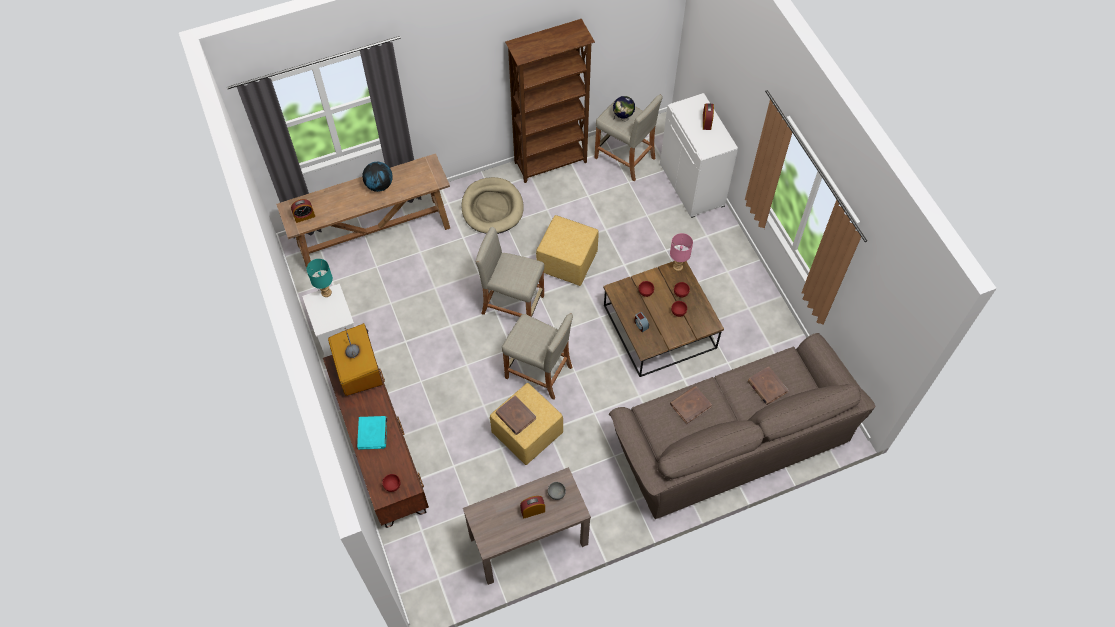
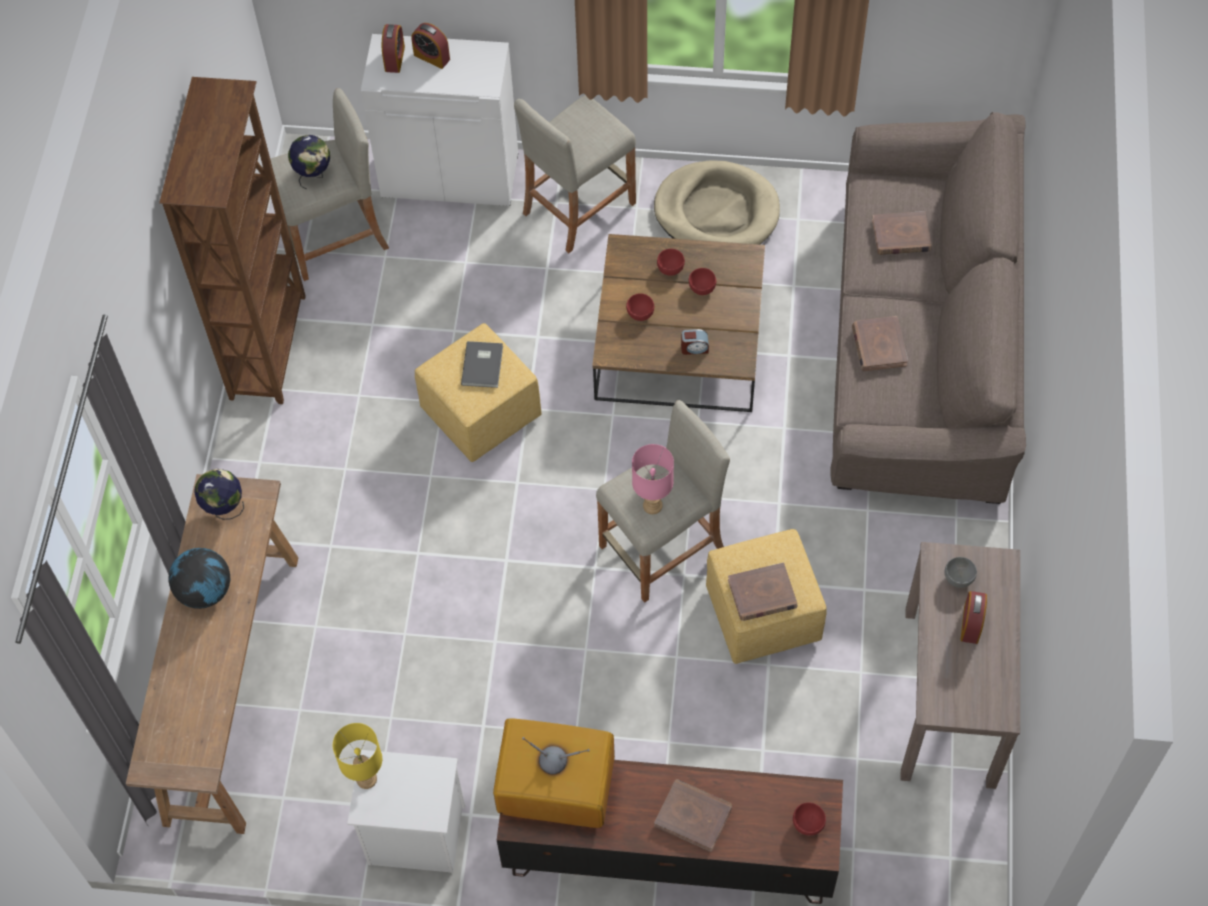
camera: 60 degrees left, 0 degrees up
alarm clock [291,199,315,223] -> alarm clock moved to [382,24,405,73]
turquoise table lamp [306,259,333,297] -> yellow table lamp [333,723,382,789]
turquoise book [357,416,387,450] -> brown book [654,779,732,852]
beige dog bed [461,177,524,234] -> beige dog bed moved to [654,160,780,245]
beige stool [476,227,544,317] -> beige stool moved to [514,95,636,253]
pink table lamp [670,233,693,271] -> pink table lamp moved to [632,444,674,514]
none -> globe [194,469,244,520]
none -> grey book [461,341,503,388]

